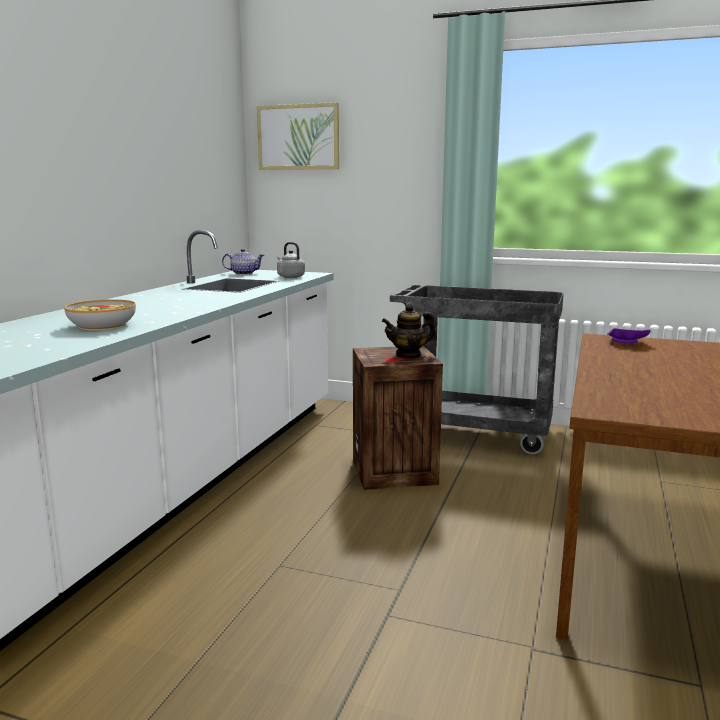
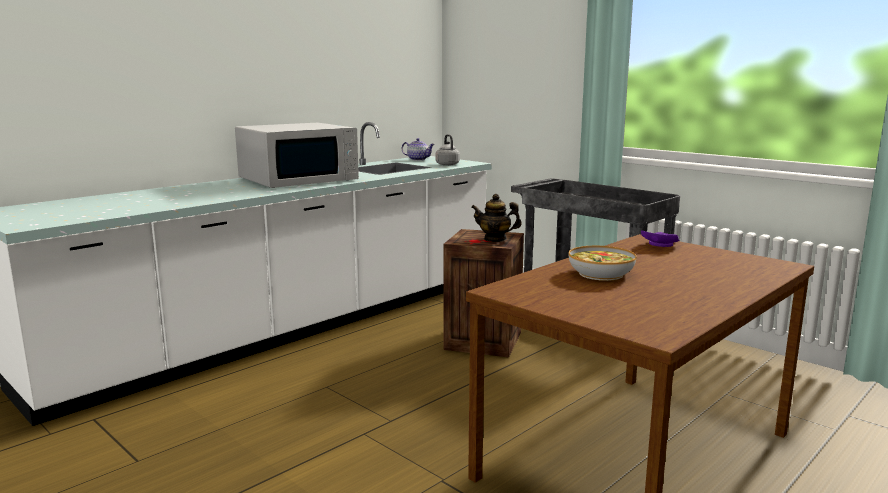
camera: 25 degrees right, 0 degrees up
bowl [64,300,136,331] -> bowl moved to [569,246,637,281]
picture [257,102,339,170] -> none
none -> white microwave [235,123,359,188]

